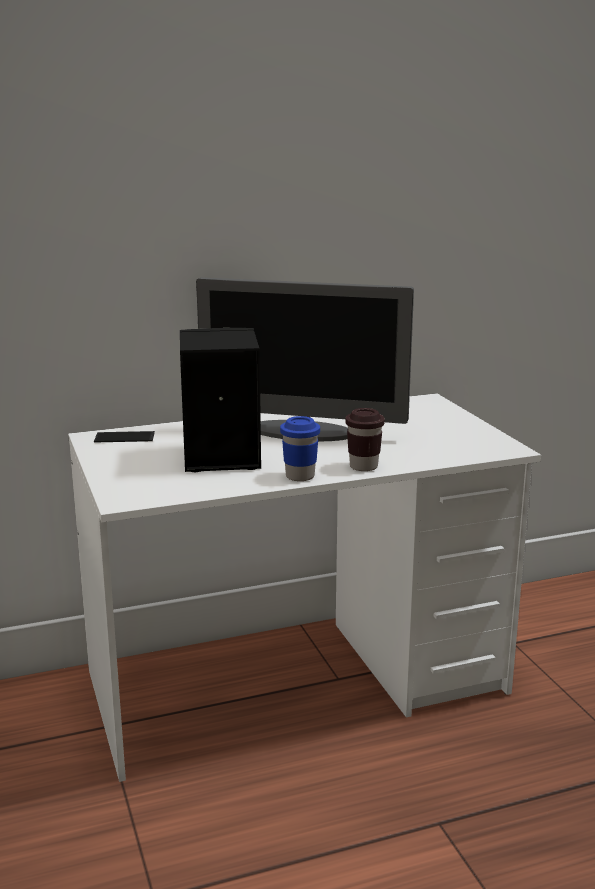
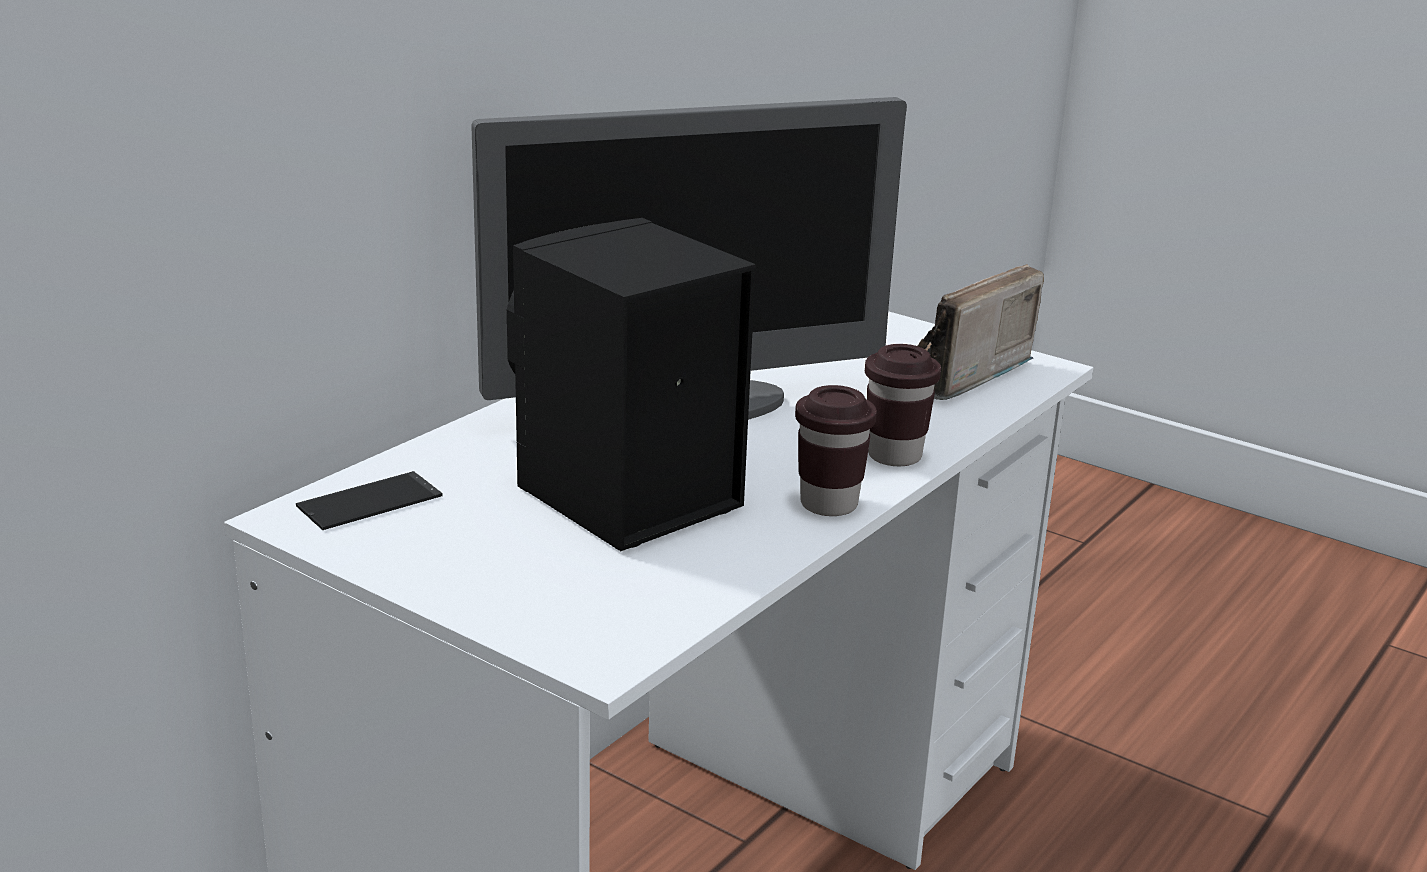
camera: 35 degrees left, 5 degrees up
blue cup [280,416,320,481] -> brown cup [795,385,877,516]
none -> radio [917,264,1044,400]

